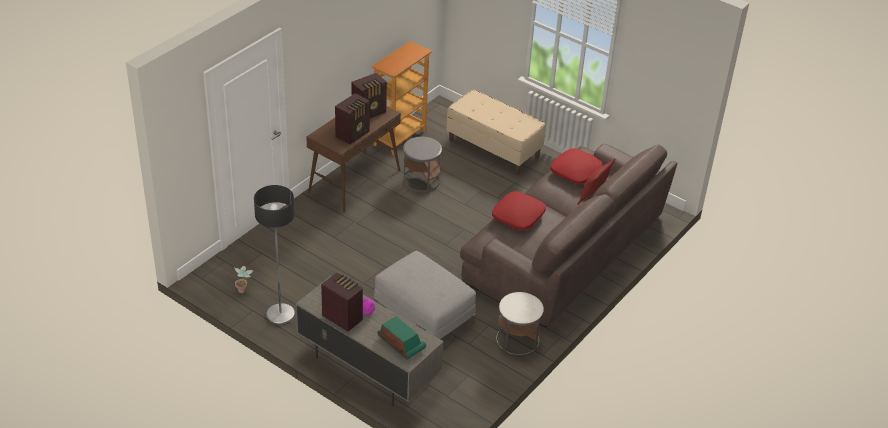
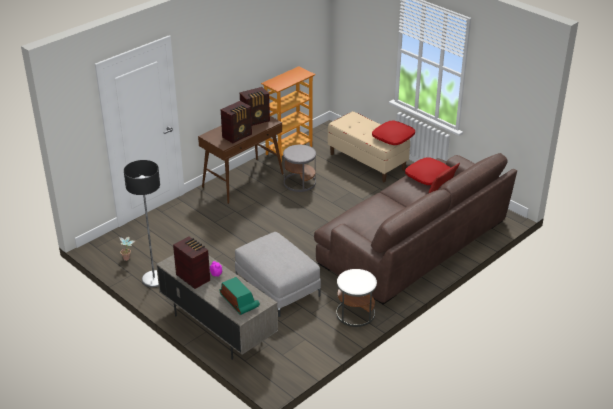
camera: 10 degrees right, 5 degrees down
red pillow [492,191,546,230] -> red pillow moved to [372,121,415,145]

